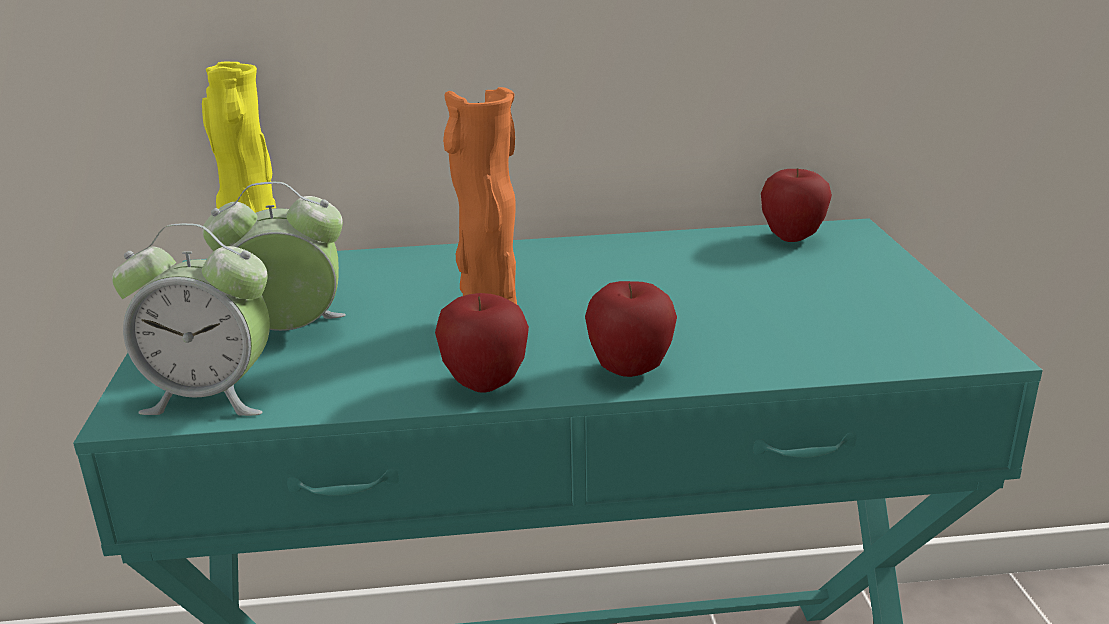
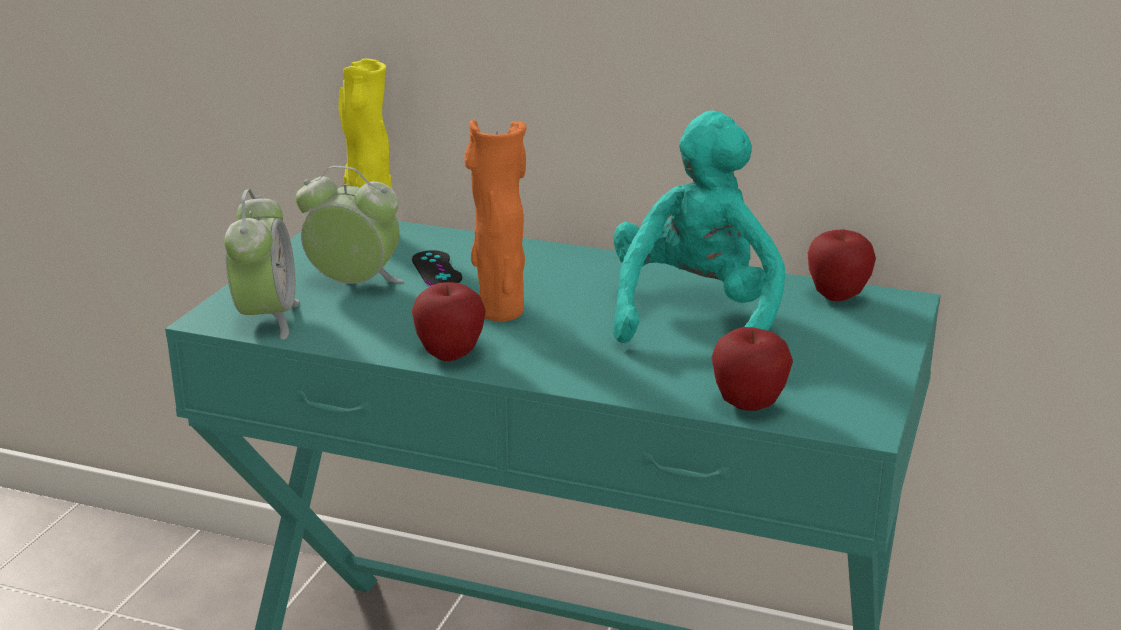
camera: 25 degrees right, 0 degrees up
alarm clock [112,223,270,416] -> alarm clock turned 120 degrees counterclockwise [224,189,300,339]
apple [585,281,677,377] -> apple moved to [712,327,793,411]
none -> black game controller [412,250,462,285]
none -> turquoise plush toy [613,111,785,343]

